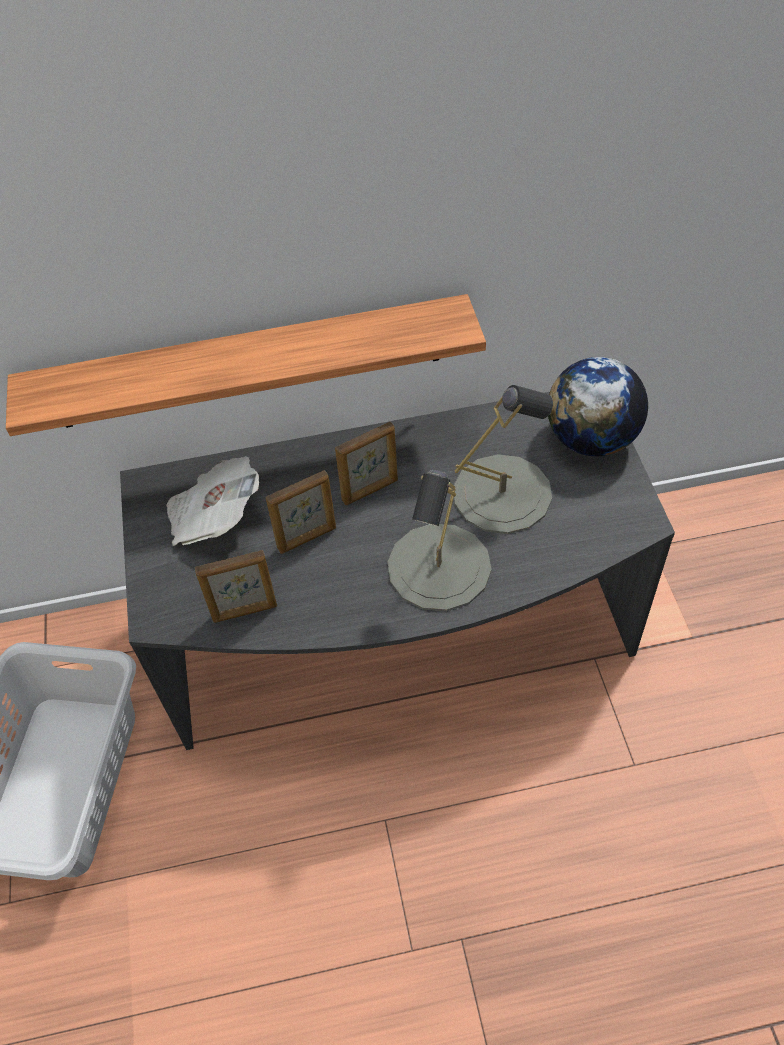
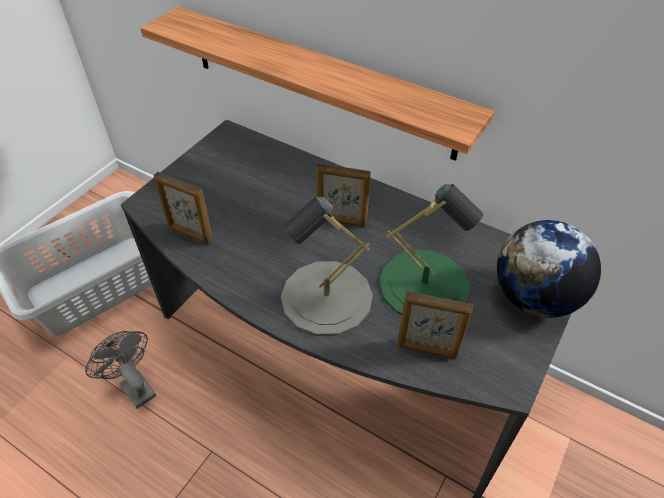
camera: 40 degrees right, 5 degrees down
newspaper [166,456,259,546] -> none
picture frame [266,470,336,554] -> picture frame moved to [397,291,473,359]
grey table lamp [454,385,553,534] -> green table lamp [379,184,484,315]
none -> grey fan [85,331,156,409]

